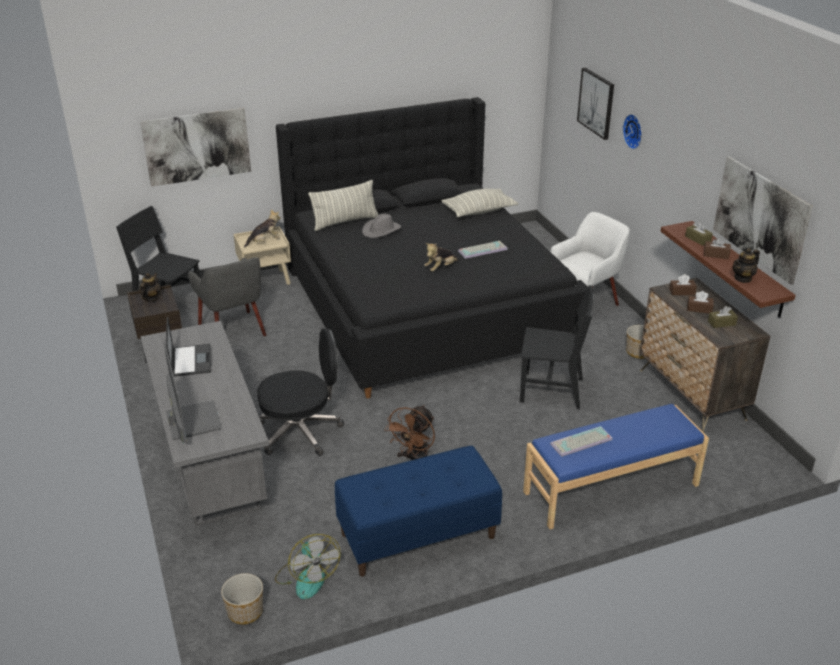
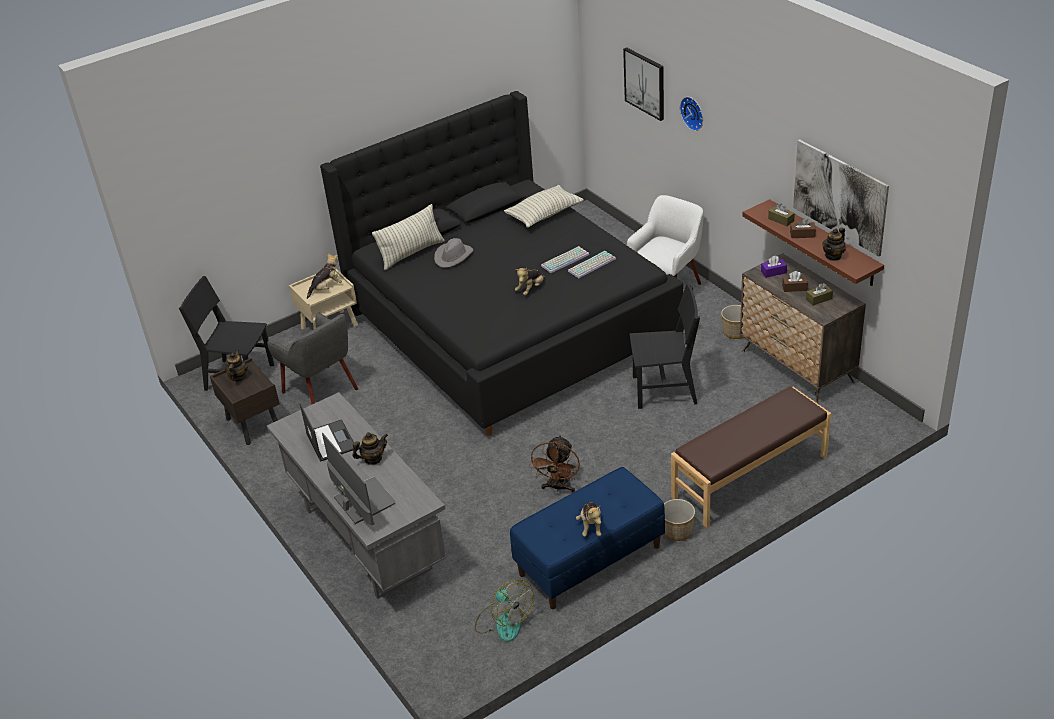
camera: 10 degrees left, 5 degrees up
picture [140,108,251,187] -> none
planter [221,573,263,624] -> planter moved to [664,499,695,541]
black office chair [257,328,344,456] -> none
blue bench [523,404,709,529] -> brown bench [671,387,831,528]
keyboard [550,426,613,457] -> keyboard moved to [568,251,616,278]
brown tissue box [669,274,697,295] -> purple tissue box [761,256,787,278]
none -> teapot [353,432,388,465]
none -> plush toy [576,502,602,537]

